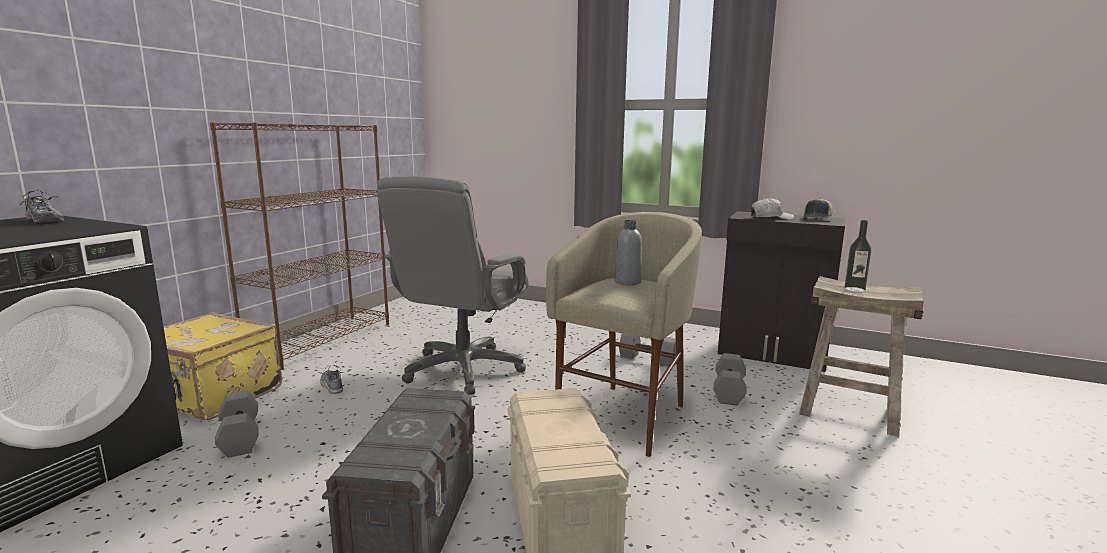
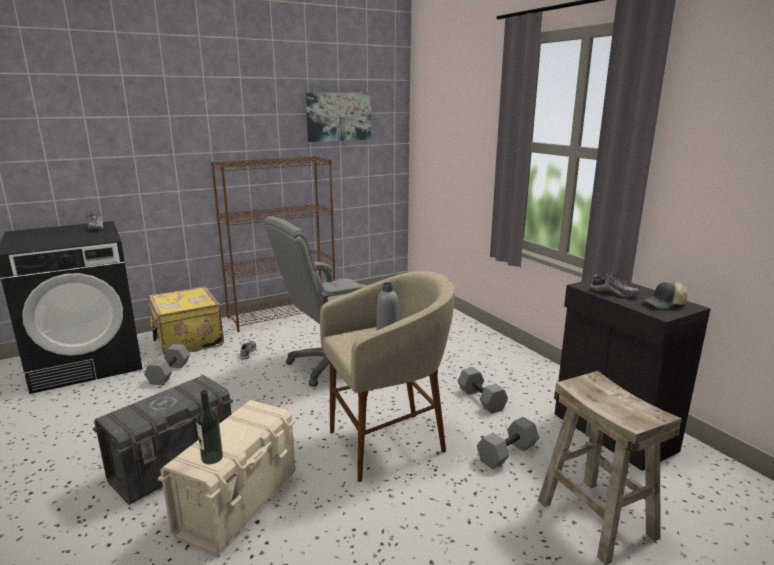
camera: 35 degrees right, 5 degrees up
white cap [751,197,794,220] -> shoe [591,270,639,297]
bottle [844,220,871,292] -> bottle moved to [196,390,223,464]
none -> picture [306,93,371,142]

